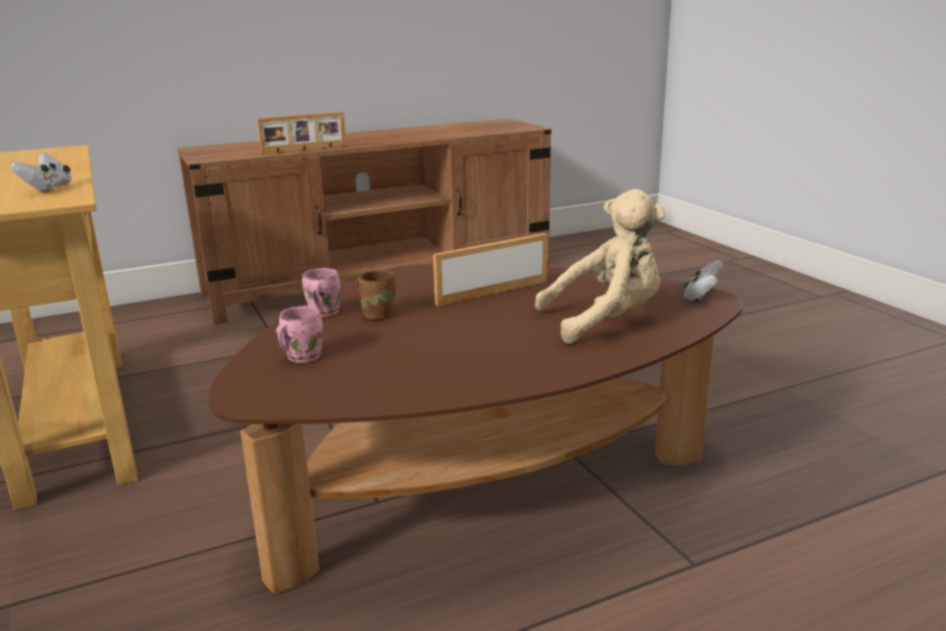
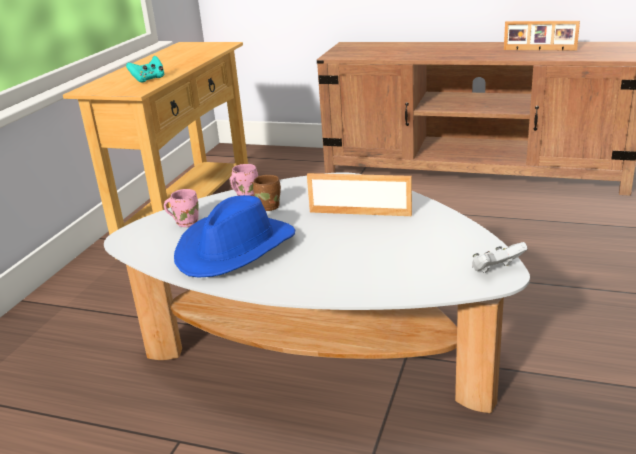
camera: 45 degrees right, 5 degrees up
white game controller [10,152,72,193] -> turquoise game controller [126,56,164,83]
brown coffee table [208,264,743,594] -> white coffee table [104,172,530,413]
picture frame [257,112,346,154] -> picture frame moved to [504,21,580,51]
beige plush toy [535,189,666,344] -> none
none -> blue hat [174,195,295,278]

